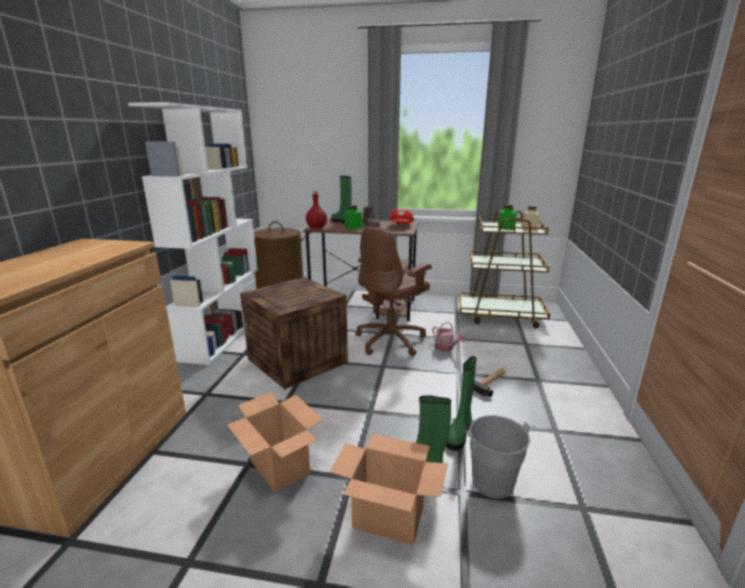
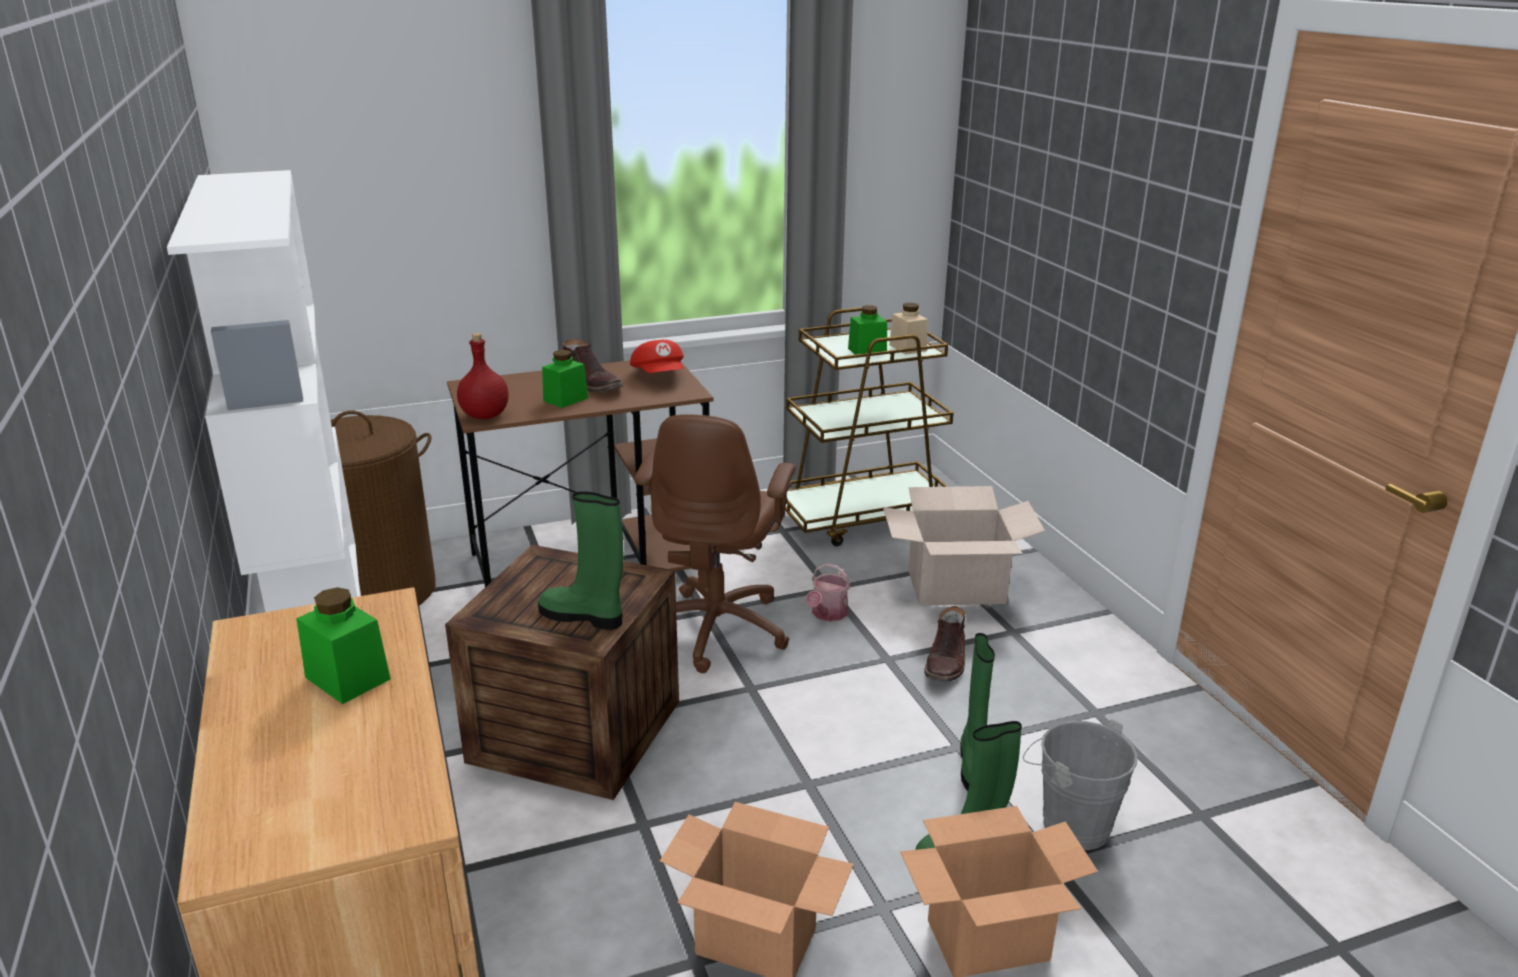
camera: 30 degrees left, 5 degrees up
green boot [331,176,352,224] -> green boot moved to [538,492,623,630]
watering can [432,322,465,351] -> watering can turned 90 degrees clockwise [806,563,850,621]
hammer [473,368,505,397] -> brown boot [924,606,965,682]
none -> green jar [296,587,391,704]
none -> cardboard box [883,486,1045,606]

